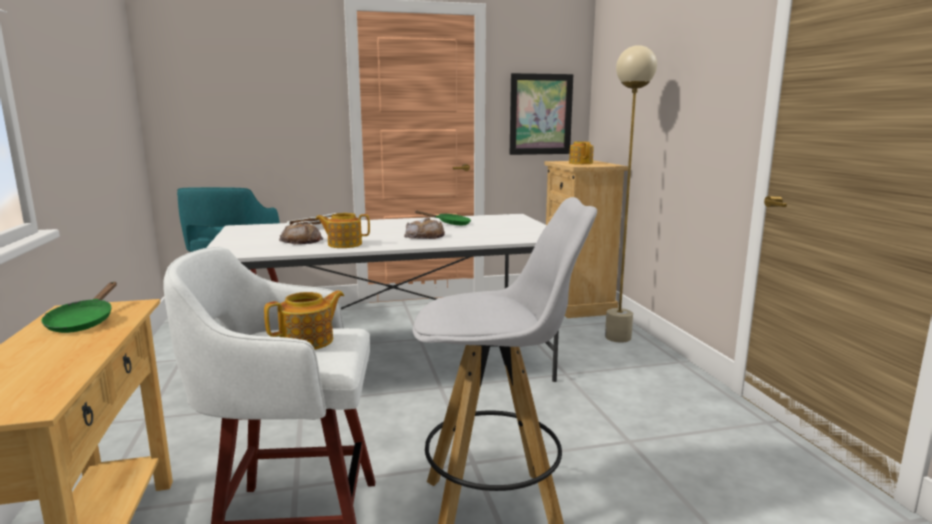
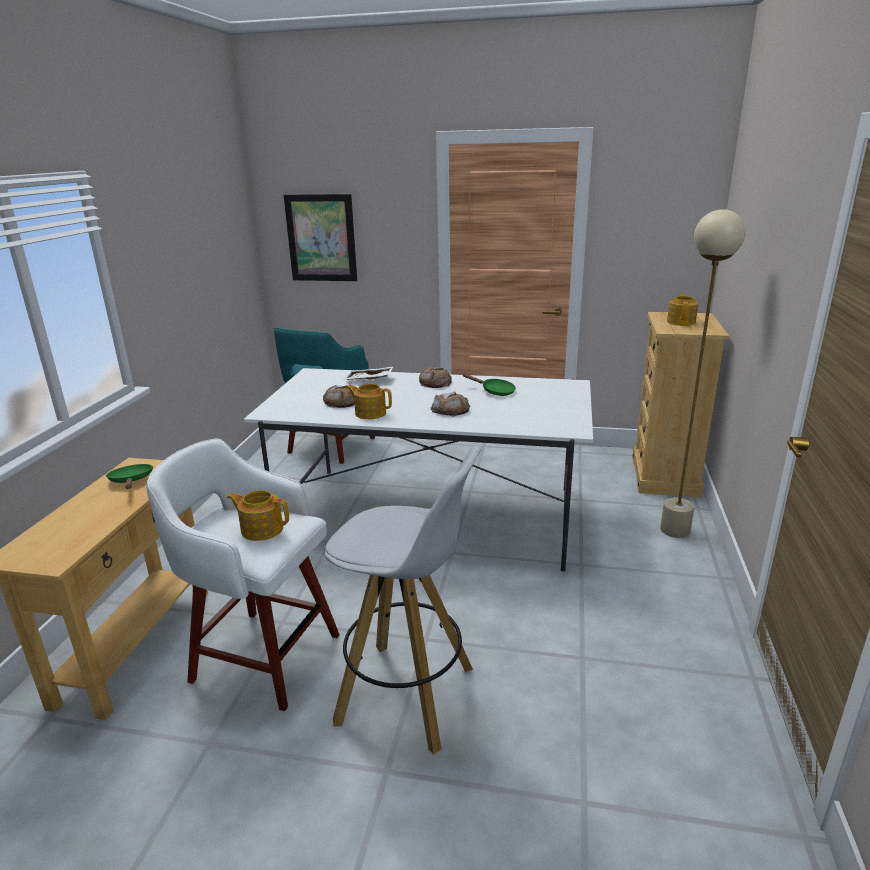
camera: 25 degrees right, 10 degrees up
green frying pan [41,282,117,333] -> green frying pan turned 135 degrees clockwise [105,464,153,489]
teapot [264,291,344,350] -> teapot turned 150 degrees counterclockwise [227,490,289,541]
picture [510,73,573,155] -> picture moved to [284,194,357,281]
none -> bread [419,367,452,388]

